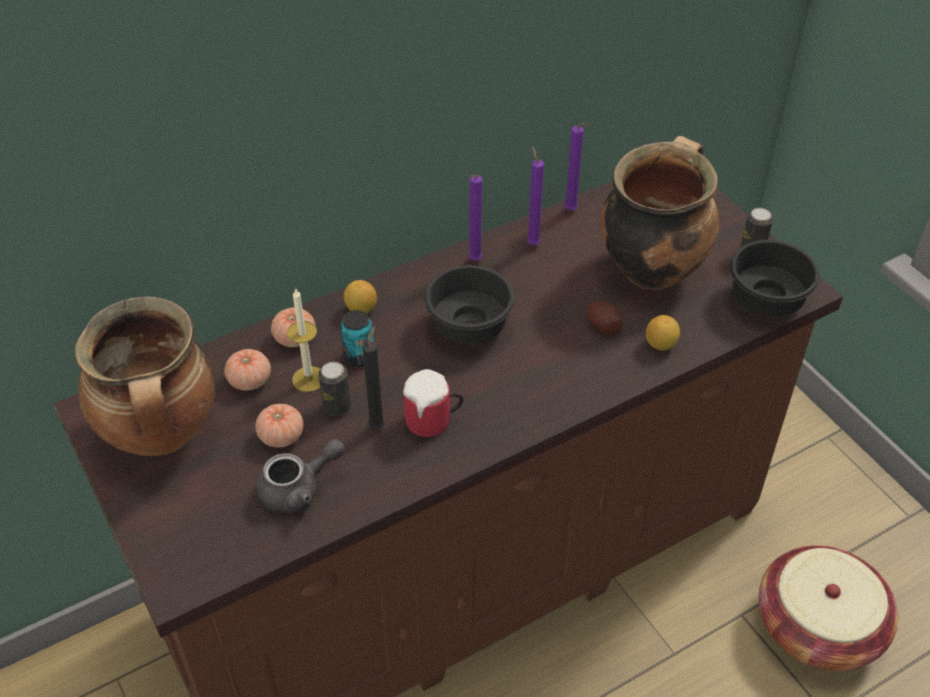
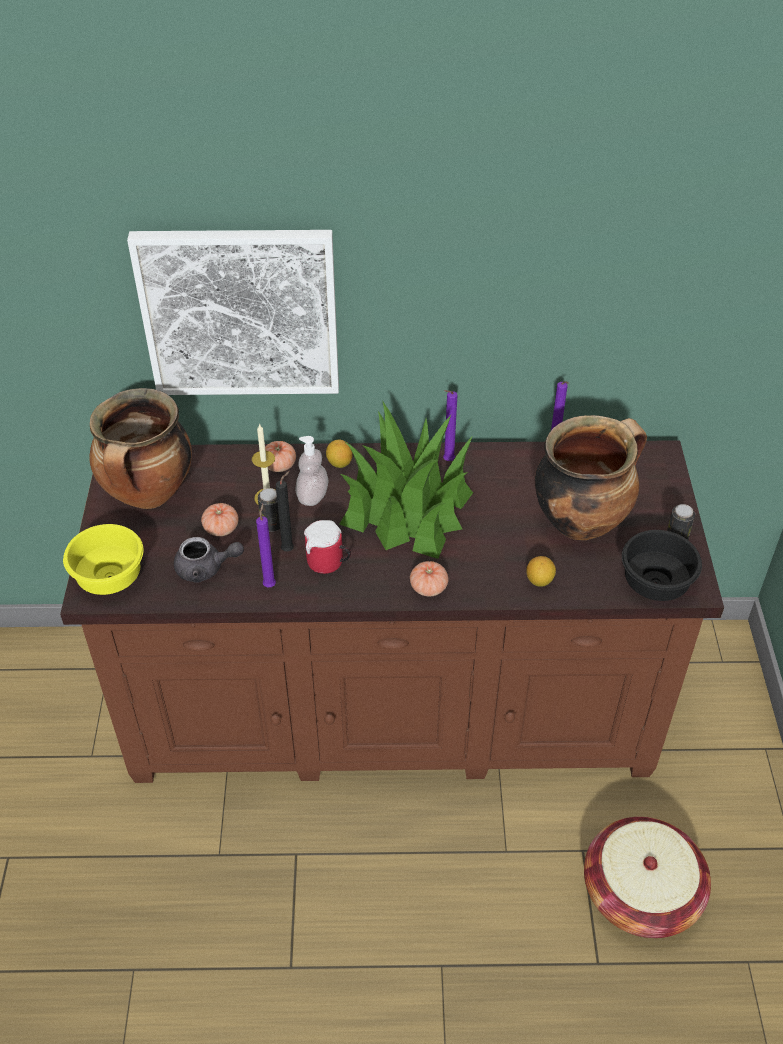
camera: 30 degrees right, 0 degrees up
tomato [224,349,271,391] -> tomato moved to [410,561,448,596]
can [340,310,374,366] -> soap dispenser [295,436,329,506]
black bowl [424,265,515,344] -> potted plant [340,402,473,559]
purple candle [527,146,544,245] -> purple candle moved to [256,504,276,587]
potato [587,300,623,335] -> none
none -> yellow bowl [63,524,143,595]
none -> picture [127,230,339,395]

